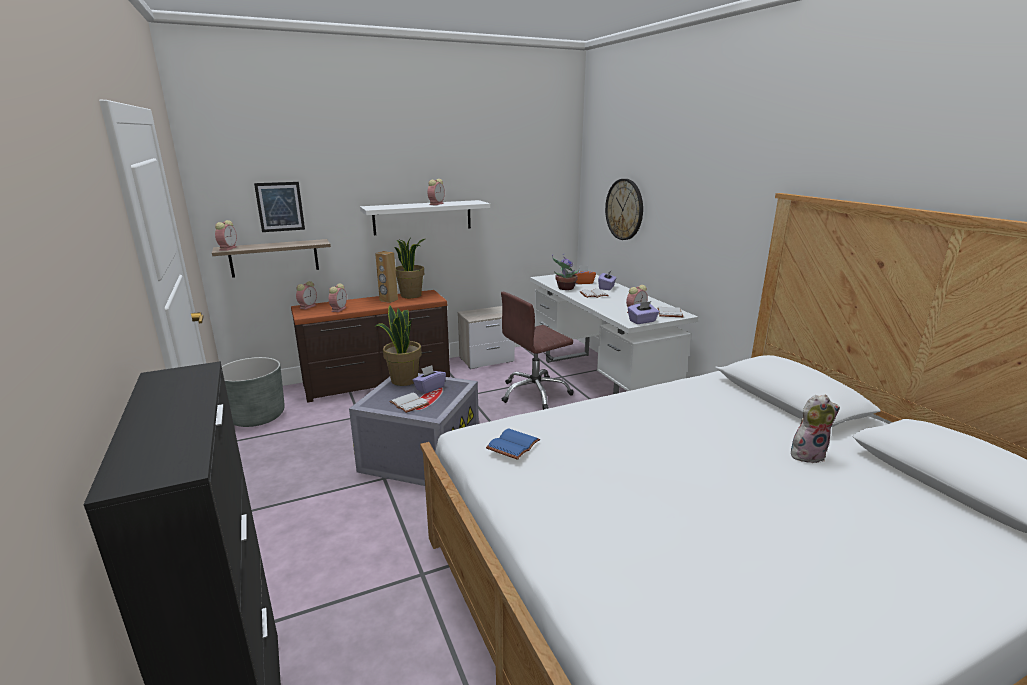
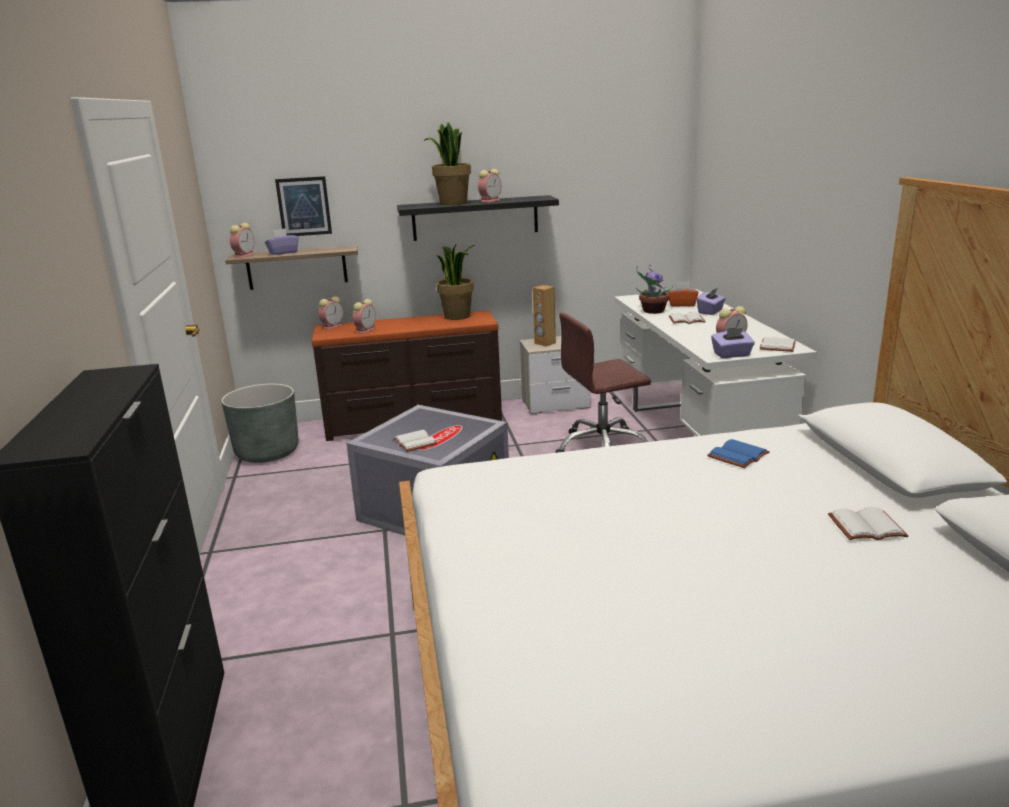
camera: 15 degrees right, 0 degrees up
white shelf [360,200,490,235] -> black shelf [397,195,559,241]
brown speaker [375,251,398,303] -> brown speaker moved to [533,285,556,347]
potted plant [375,305,422,386] -> potted plant moved to [424,122,471,205]
purple tissue box [413,365,446,394] -> purple tissue box moved to [265,228,299,255]
blue book [486,428,540,460] -> blue book moved to [707,439,770,468]
wall clock [605,179,643,240] -> none
plush toy [791,395,840,464] -> white book [828,507,908,540]

